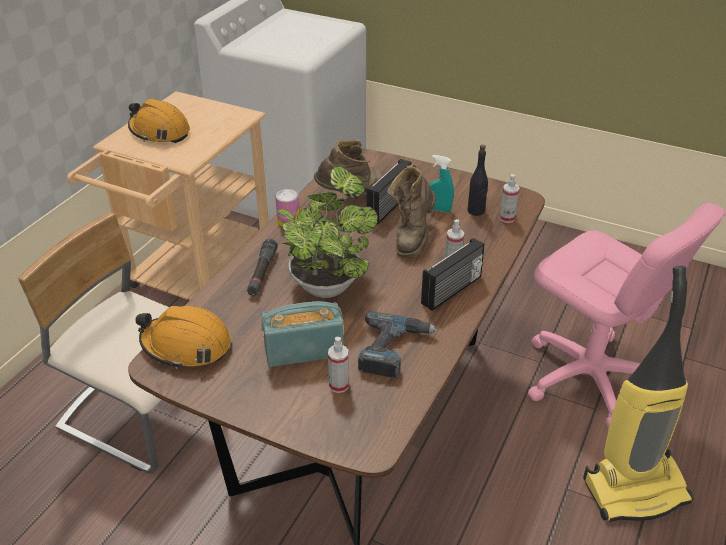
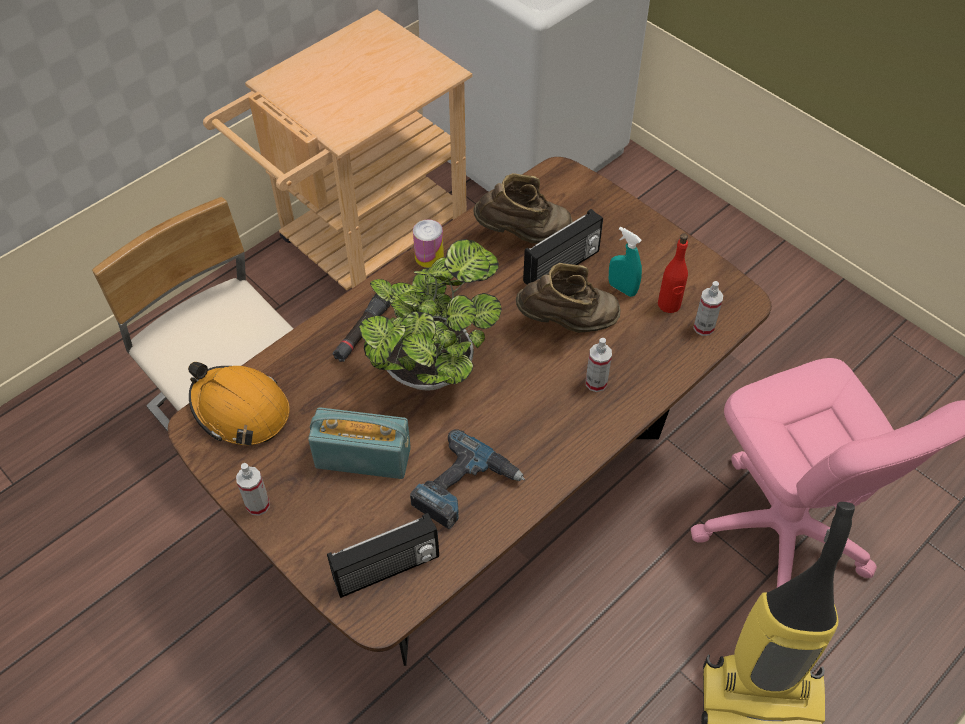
camera: 20 degrees right, 15 degrees up
orange hard hat [128,99,190,143] -> none
spray bottle [328,337,349,393] -> spray bottle moved to [236,463,270,516]
brown boot [387,165,436,257] -> brown boot turned 135 degrees counterclockwise [516,263,621,333]
radio [421,238,485,311] -> radio moved to [327,513,439,598]
black bottle [468,145,488,216] -> red bottle [658,234,688,313]

